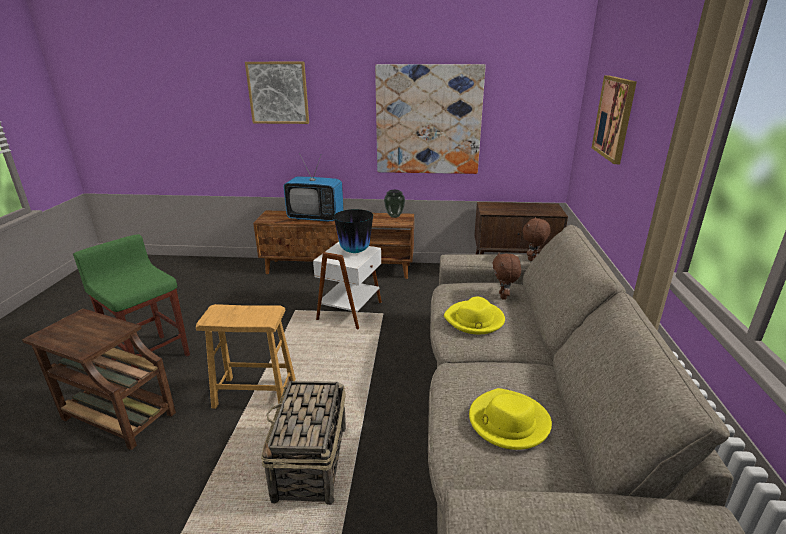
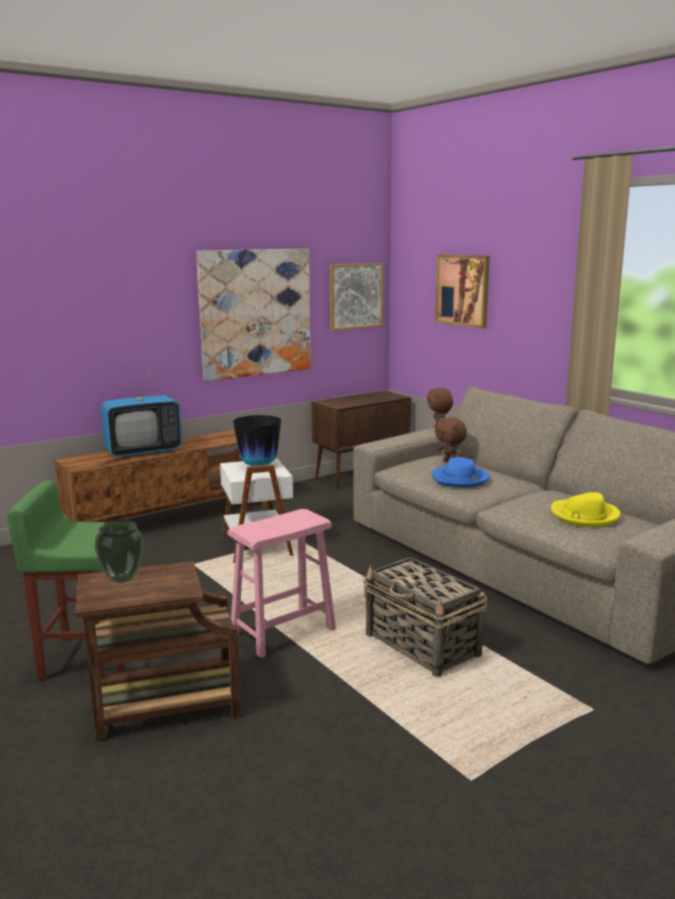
camera: 40 degrees left, 10 degrees down
brown stool [196,304,296,409] -> pink stool [227,509,336,658]
picture [245,62,309,124] -> picture moved to [330,263,384,331]
vase [384,190,405,218] -> vase moved to [94,519,144,583]
yellow hat [444,297,505,334] -> blue hat [432,457,490,488]

